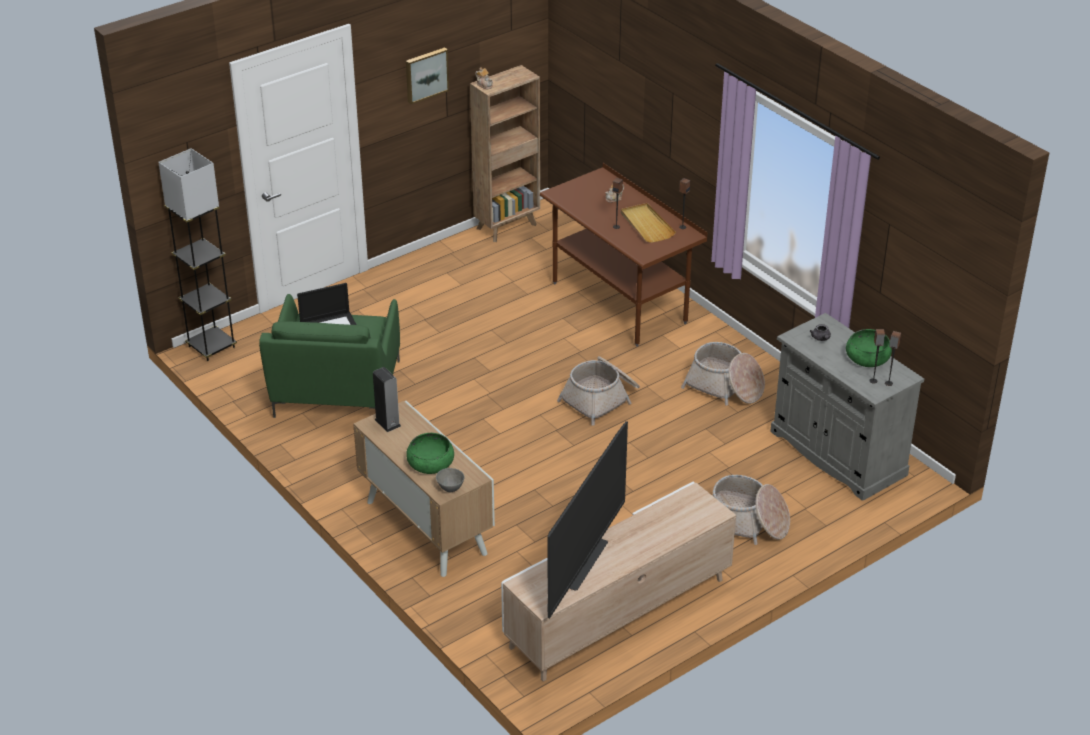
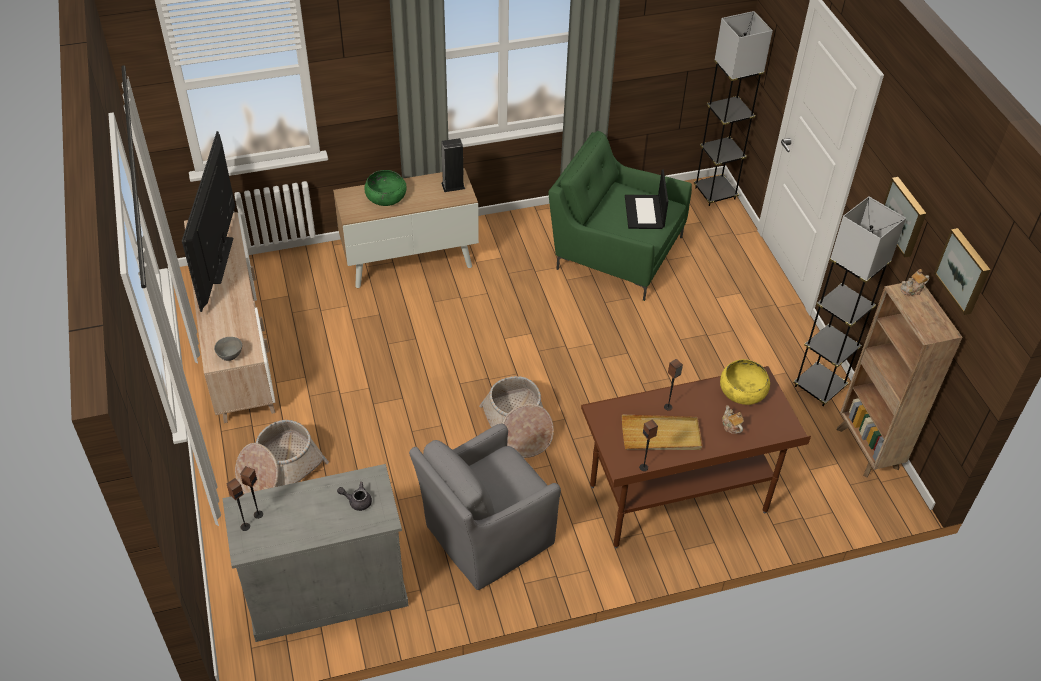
camera: 110 degrees right, 10 degrees up
grey bowl [436,468,464,492] -> grey bowl moved to [214,337,242,361]
television [547,421,628,618] -> television turned 45 degrees clockwise [182,131,235,312]
basket [681,342,765,405] -> grey armchair [409,424,561,590]
green bowl [846,329,892,367] -> none
none -> yellow bowl [720,359,770,405]
none -> grey floor lamp [793,197,906,406]
none -> picture [934,228,990,315]

